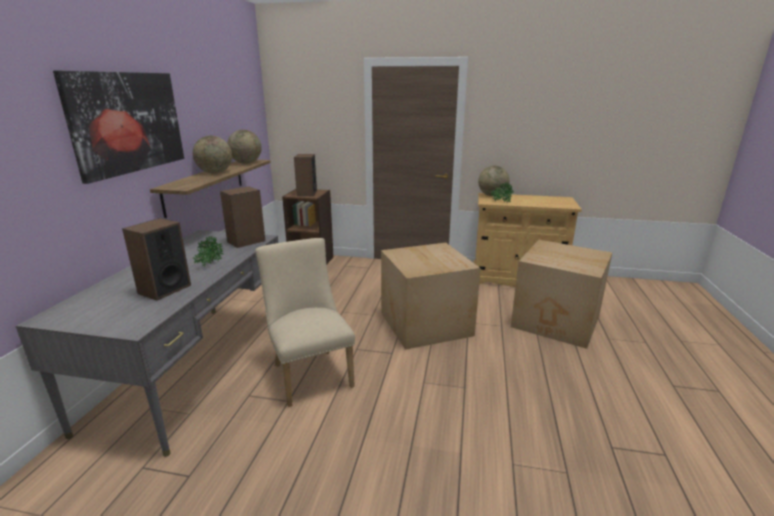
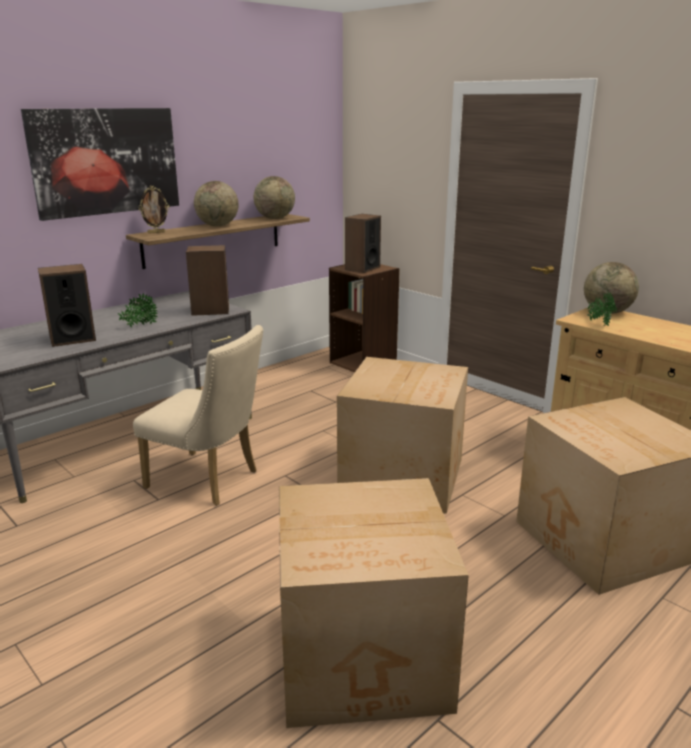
camera: 35 degrees right, 0 degrees up
beige chair [255,238,355,407] -> beige chair turned 105 degrees clockwise [133,325,263,506]
none -> picture frame [138,186,169,234]
none -> cardboard box [279,478,469,728]

